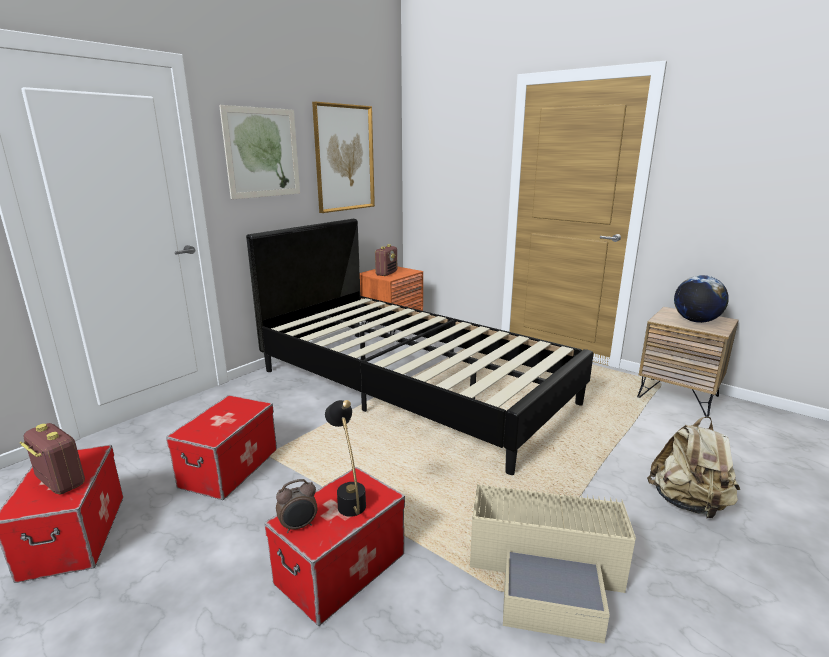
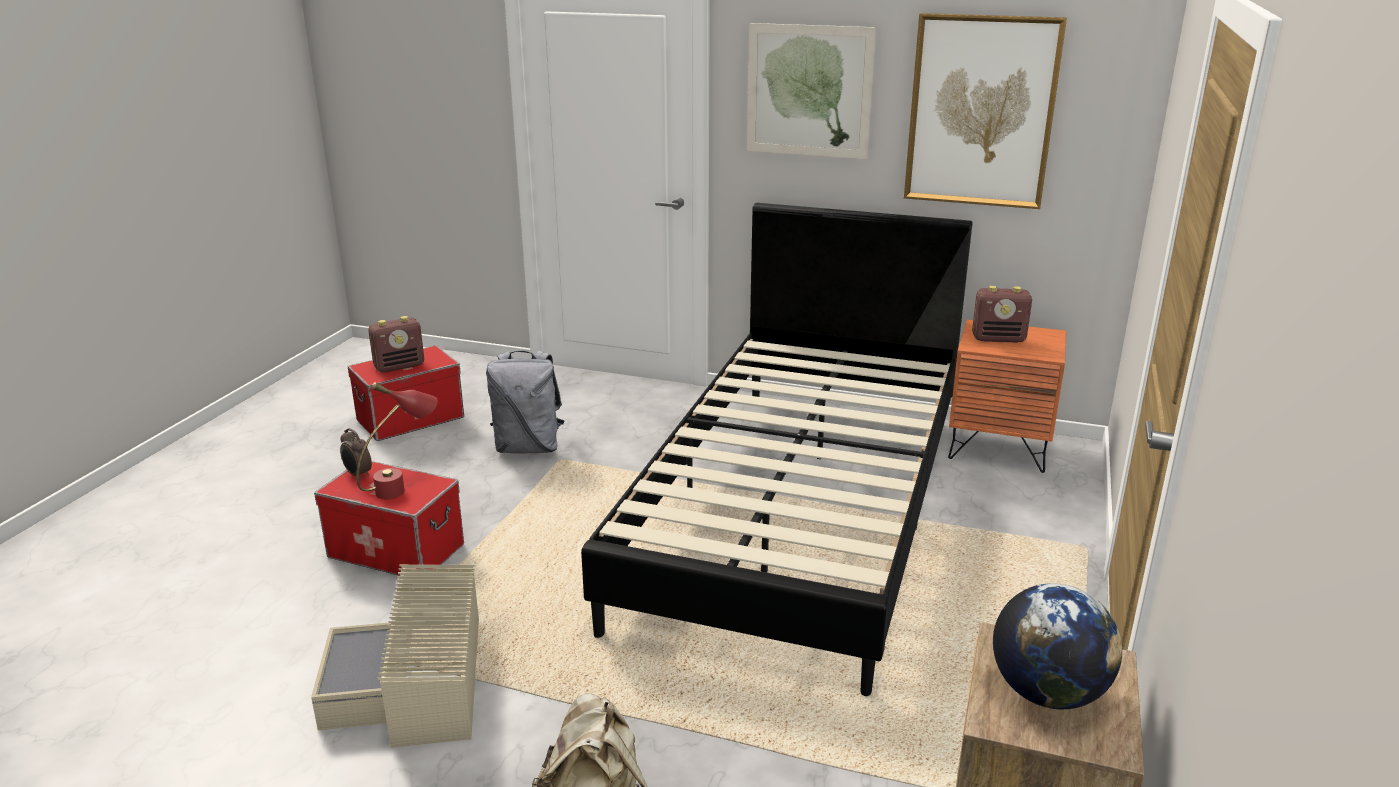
camera: 70 degrees right, 5 degrees up
radio [20,423,85,494] -> radio turned 45 degrees clockwise [368,316,424,372]
storage box [166,395,277,500] -> grey backpack [486,351,564,454]
black table lamp [325,400,366,517] -> red table lamp [357,382,438,499]

